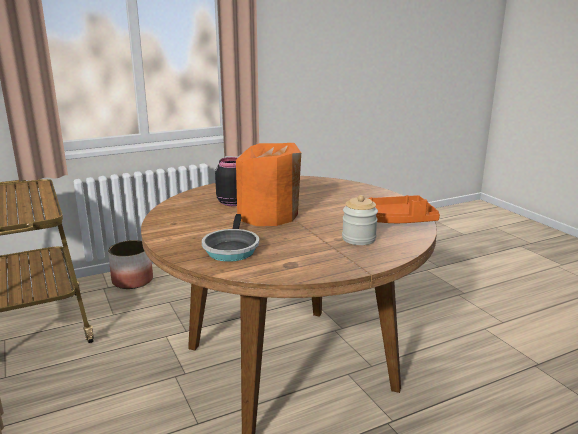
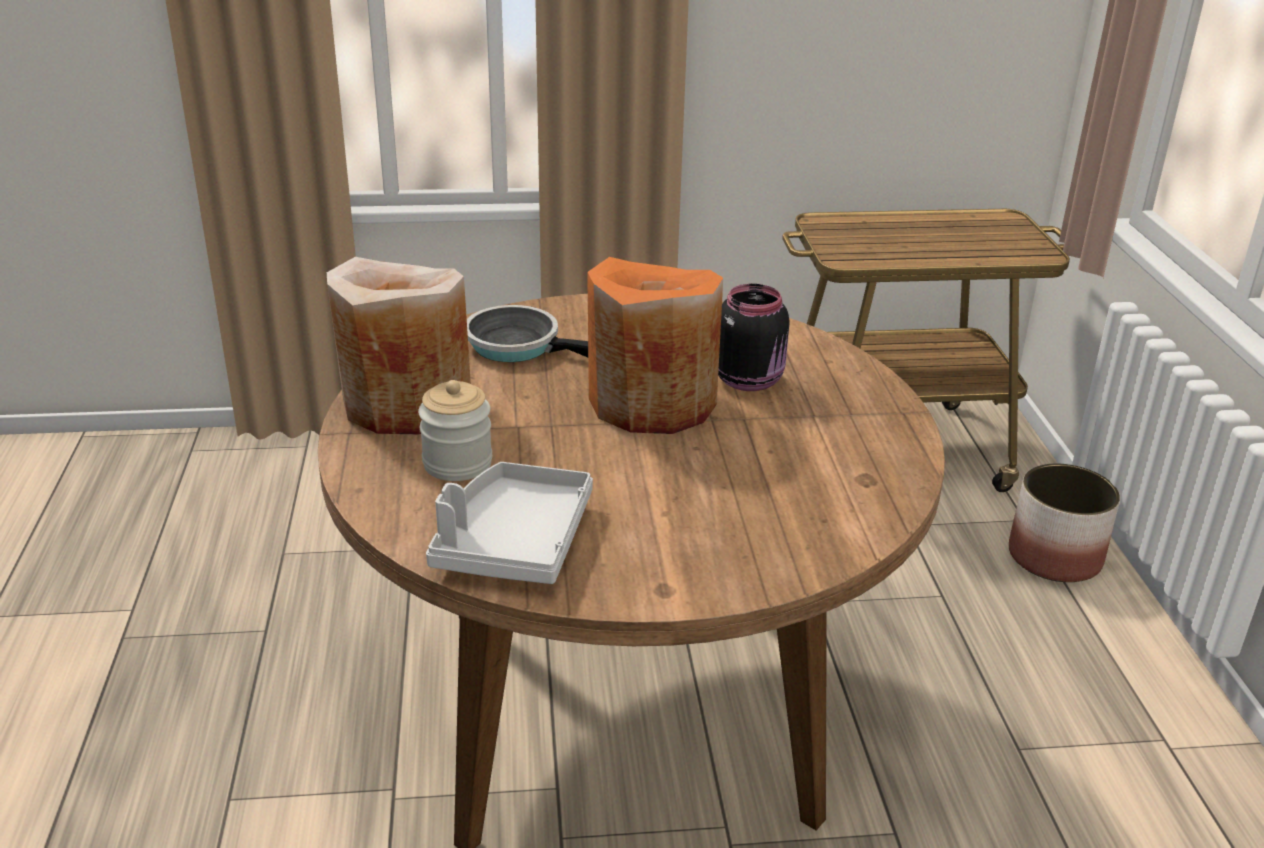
camera: 110 degrees right, 10 degrees up
orange tray [368,195,440,223] -> grey tray [426,462,593,584]
none -> beige vase [327,257,471,435]

